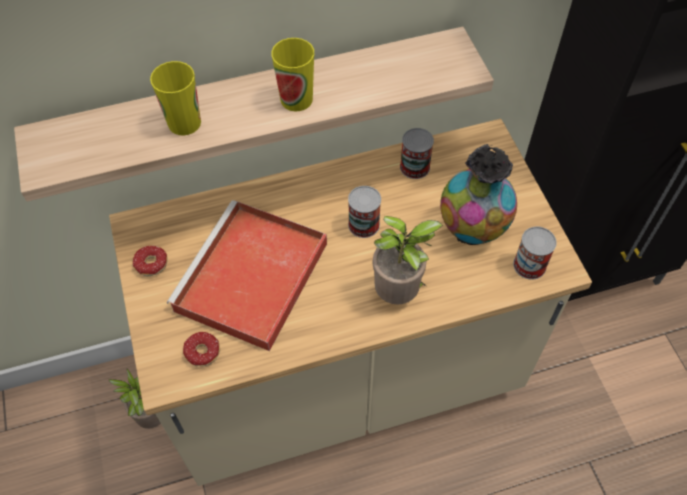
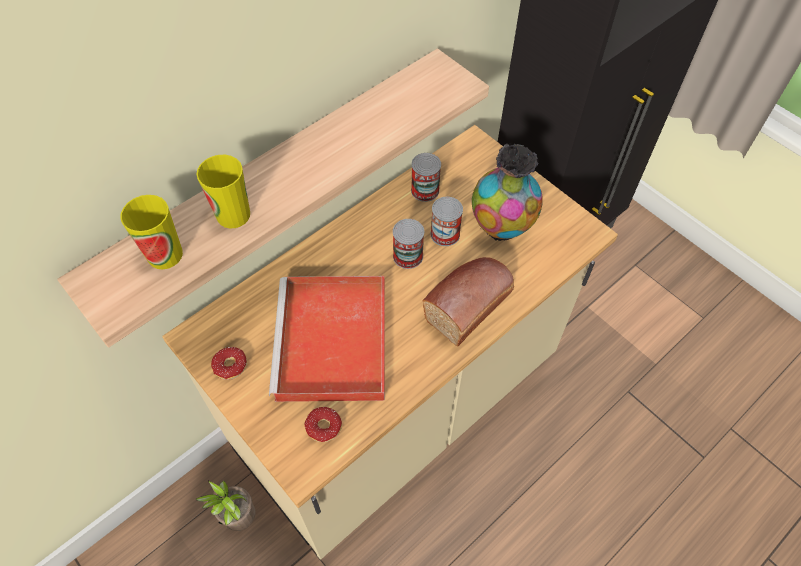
camera: 25 degrees left, 0 degrees up
cup [271,38,314,111] -> cup moved to [120,195,183,269]
potted plant [373,216,443,305] -> bread [423,257,514,346]
can [513,226,557,280] -> can moved to [430,197,463,246]

